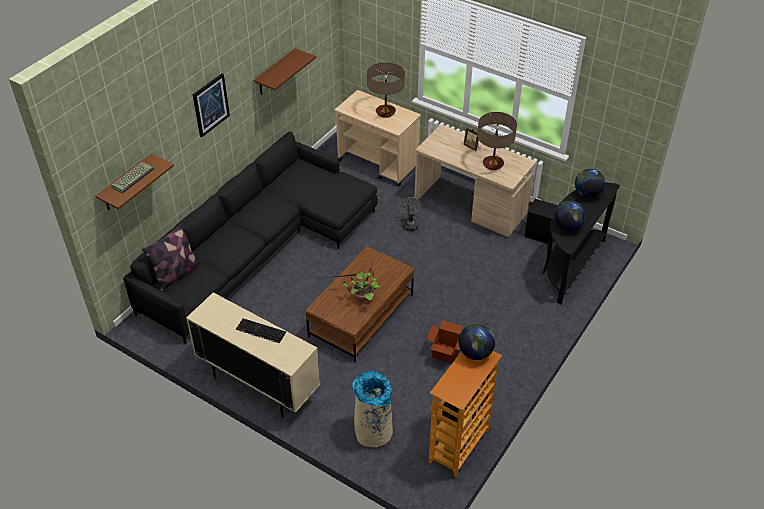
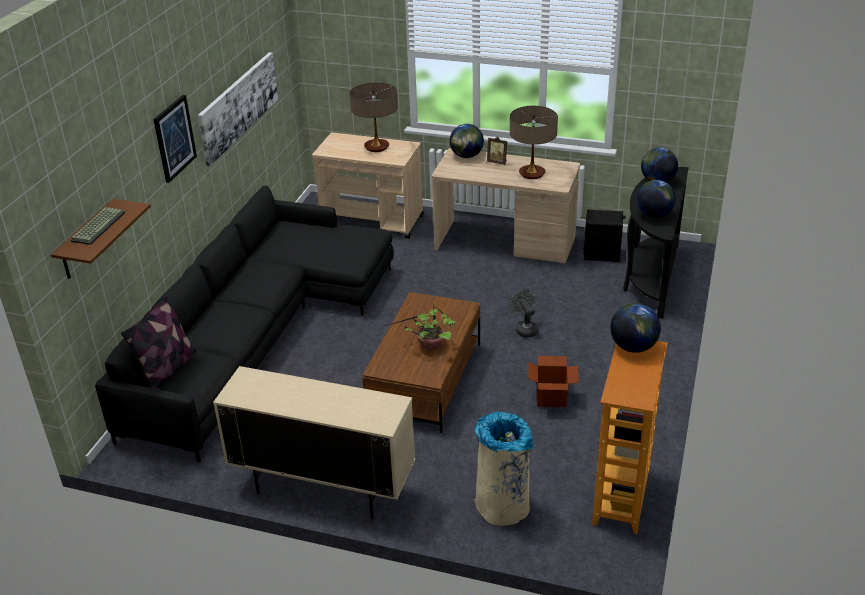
camera: 15 degrees left, 10 degrees down
keyboard [236,318,286,343] -> none
brown shelf [253,48,316,95] -> picture [198,52,278,166]
grey fan [400,197,421,231] -> grey fan moved to [509,289,538,338]
none -> globe [450,124,484,158]

